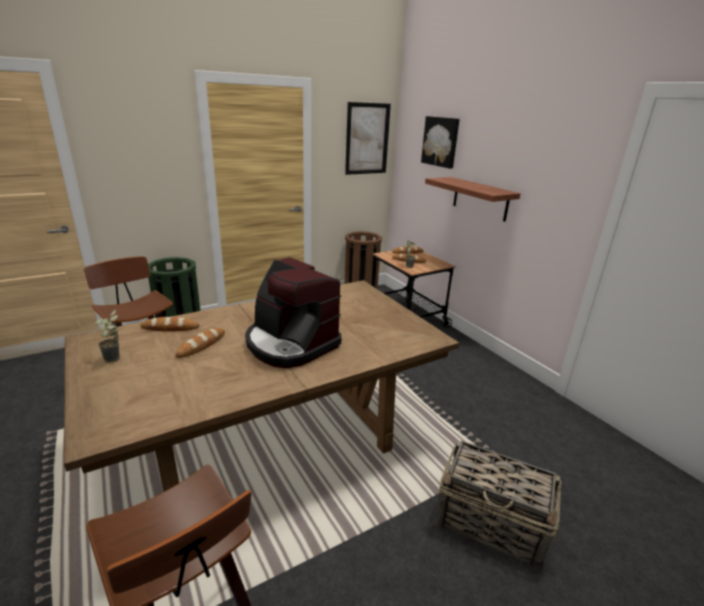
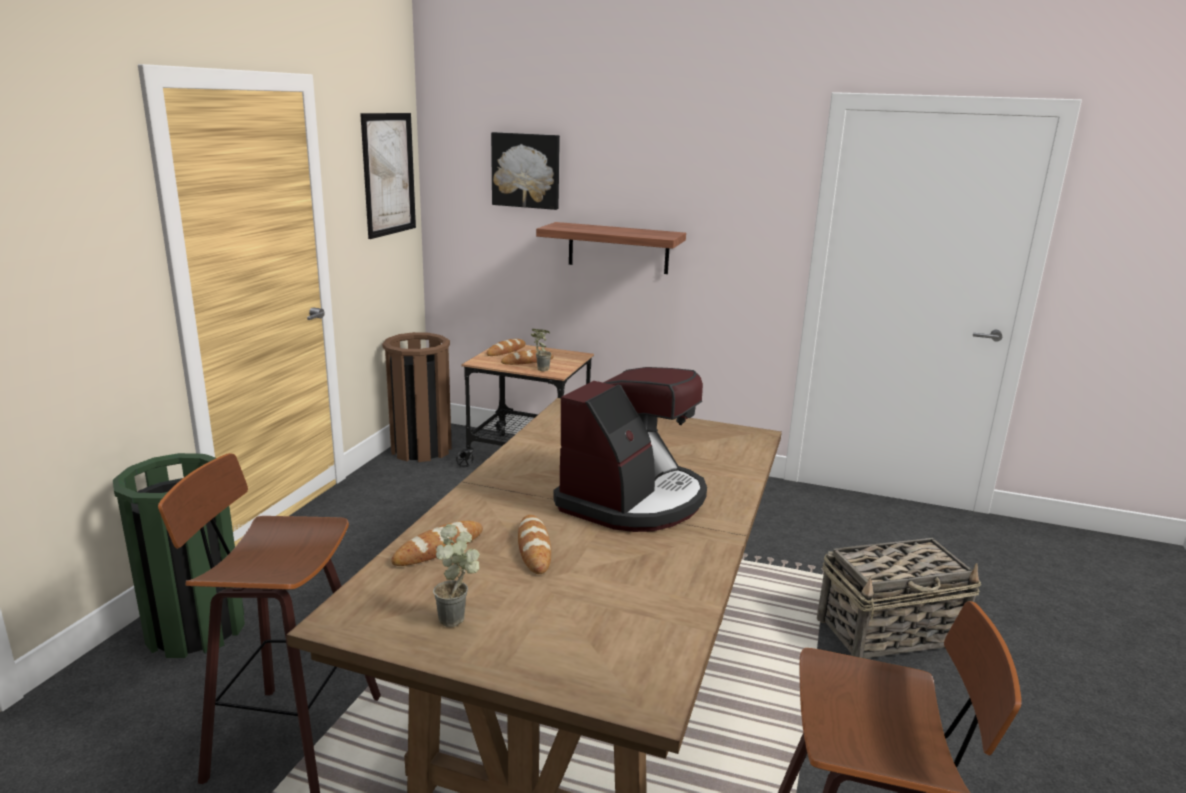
camera: 40 degrees left, 5 degrees down
coffee machine [245,257,341,368] -> coffee machine turned 60 degrees counterclockwise [553,367,707,532]

